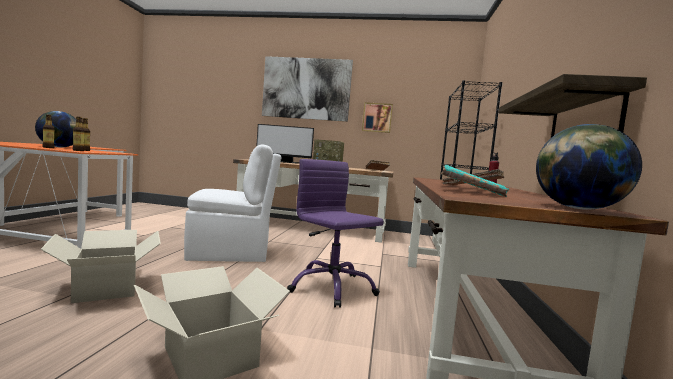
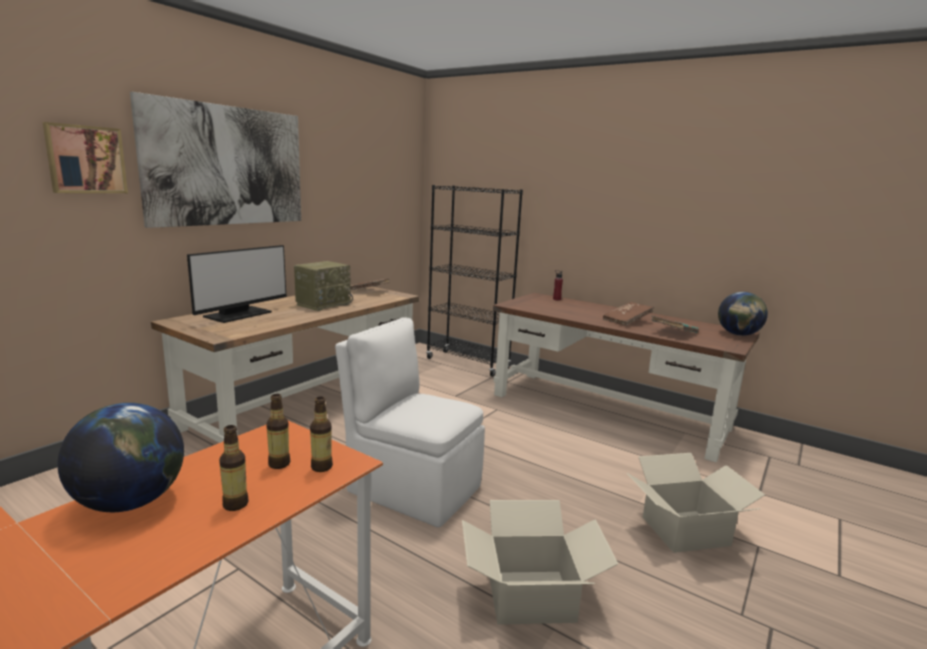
camera: 65 degrees left, 10 degrees up
white chair [184,144,282,262] -> white chair turned 75 degrees counterclockwise [335,317,485,527]
purple office chair [287,159,384,308] -> none
picture [362,102,393,133] -> picture moved to [43,122,128,193]
shelf [499,74,647,138] -> none

